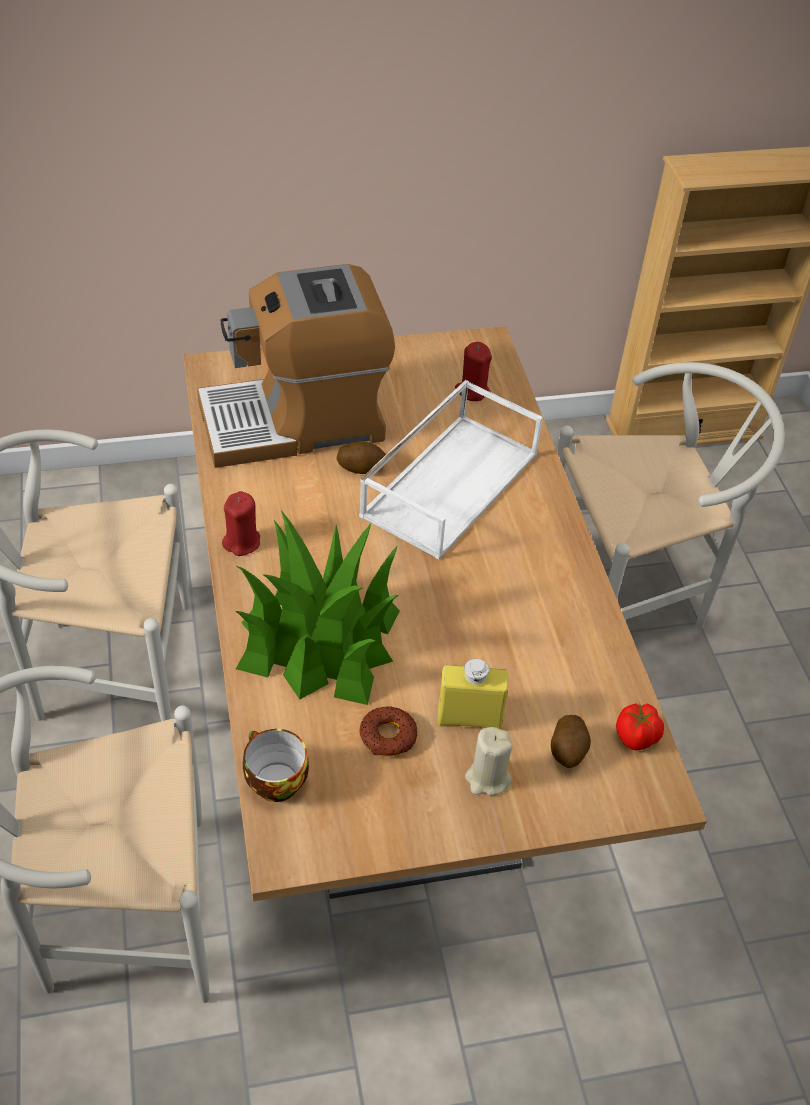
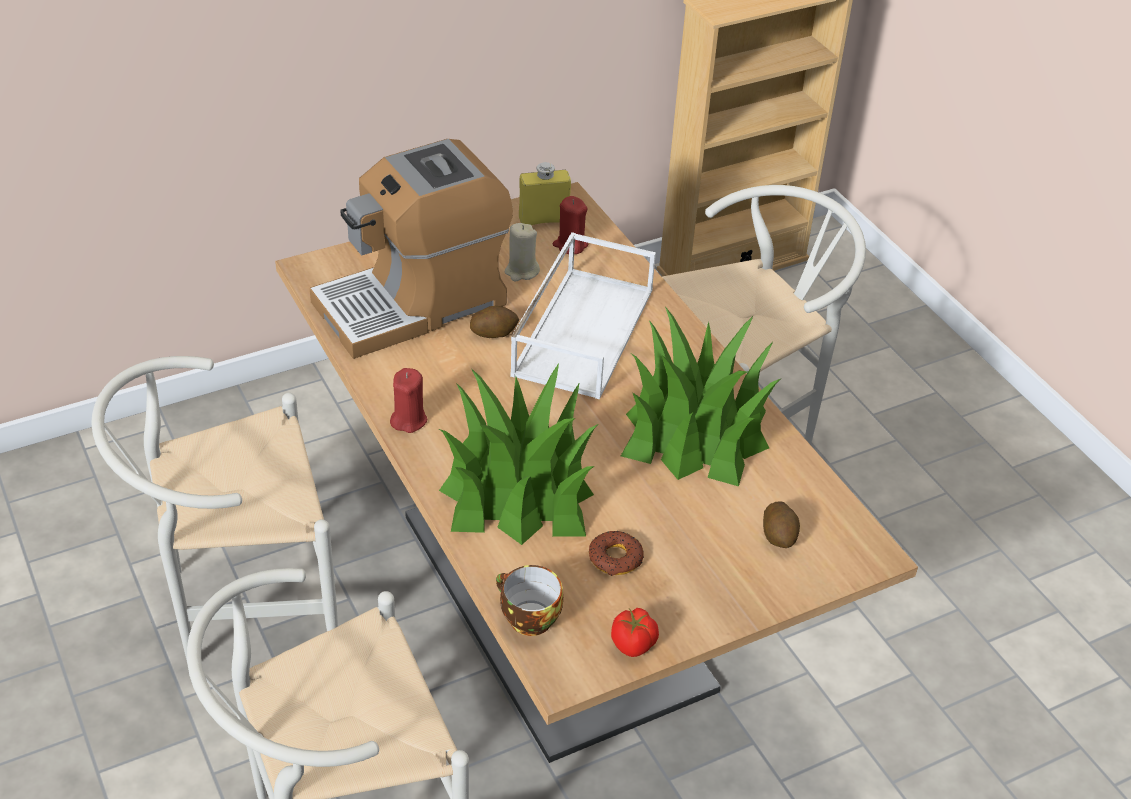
camera: 15 degrees left, 5 degrees down
yellow bottle [437,659,508,729] -> yellow bottle moved to [519,162,571,225]
beige candle [465,727,513,796] -> beige candle moved to [505,223,540,282]
tomato [616,703,664,750] -> tomato moved to [611,608,659,657]
none -> potted plant [621,307,780,487]

